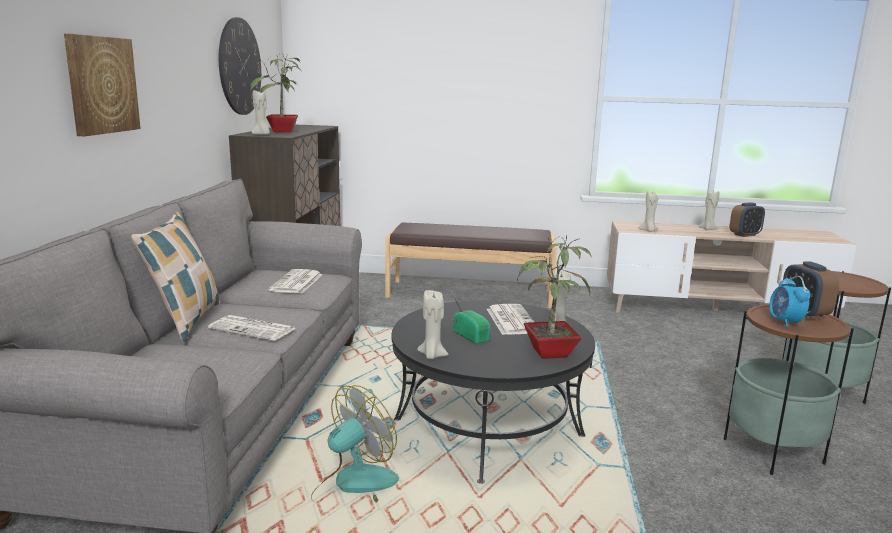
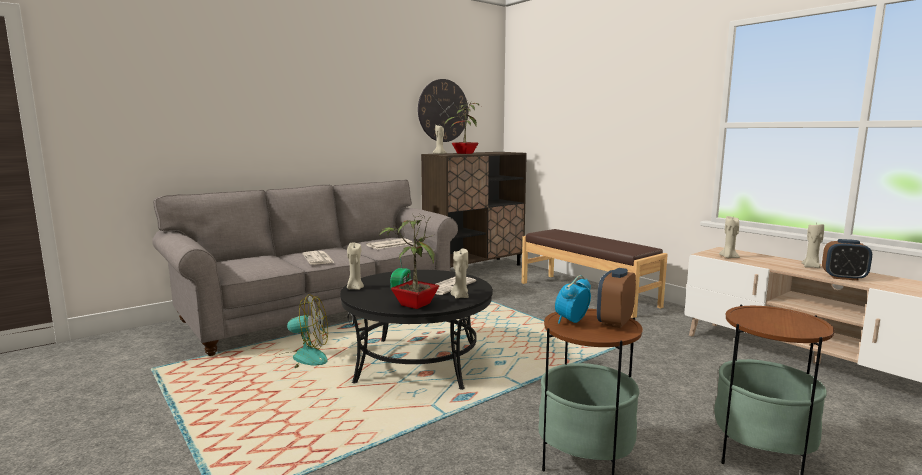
camera: 45 degrees right, 5 degrees down
picture [64,34,141,136] -> none
pillow [131,212,220,341] -> none

